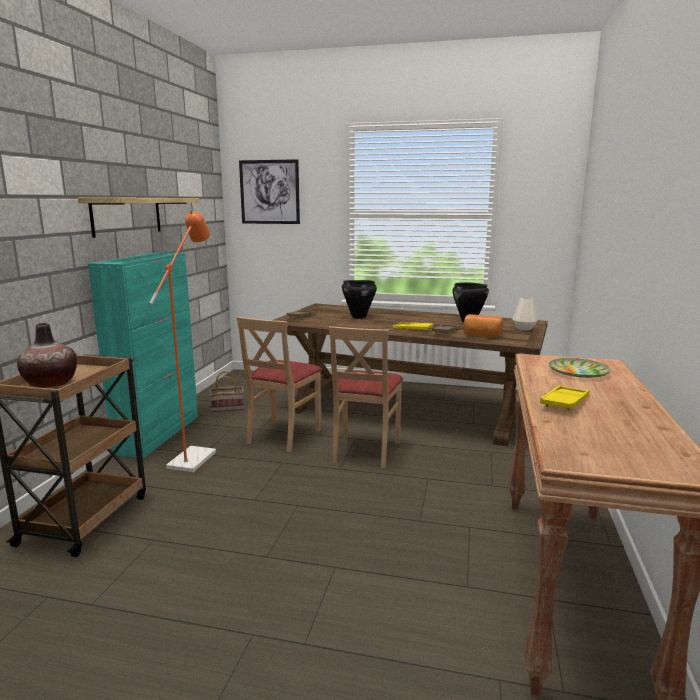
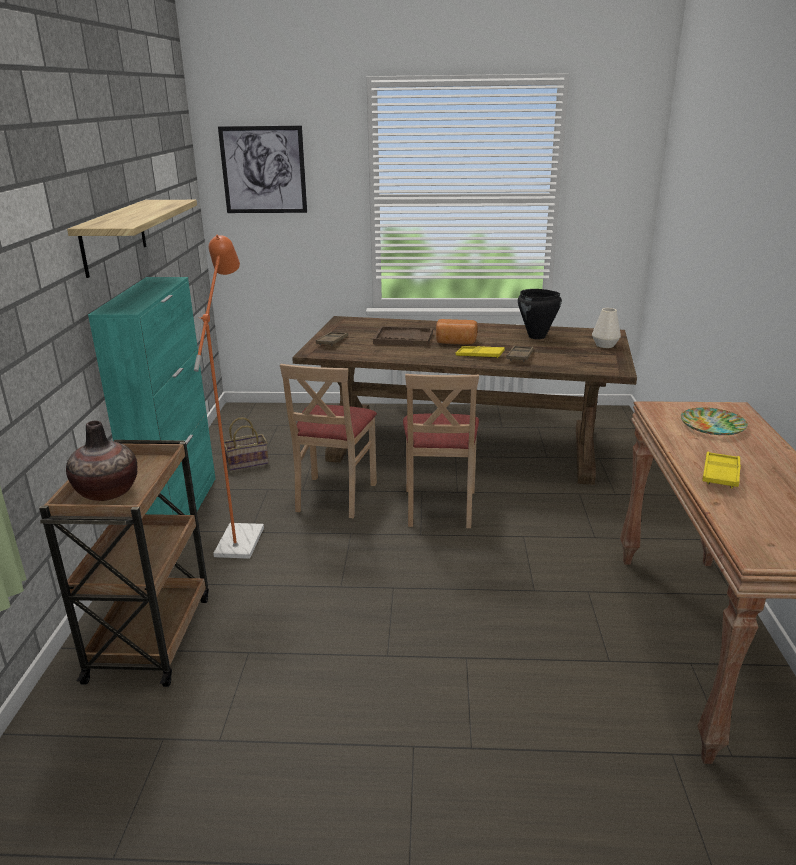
camera: 10 degrees left, 10 degrees up
black cooking pot [342,280,377,319] -> brown tray [373,326,433,346]
bread [464,314,503,337] -> bread moved to [436,319,478,345]

